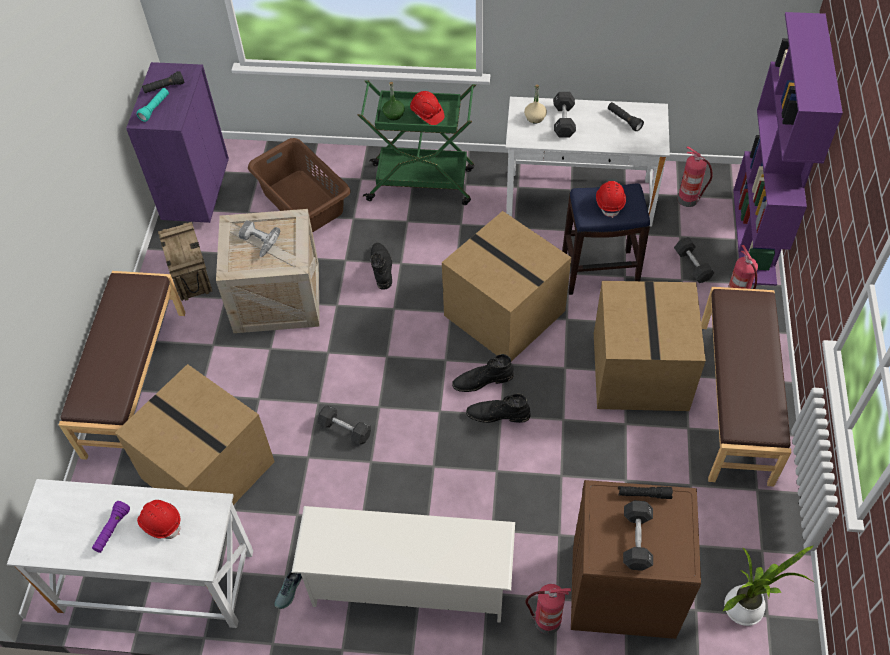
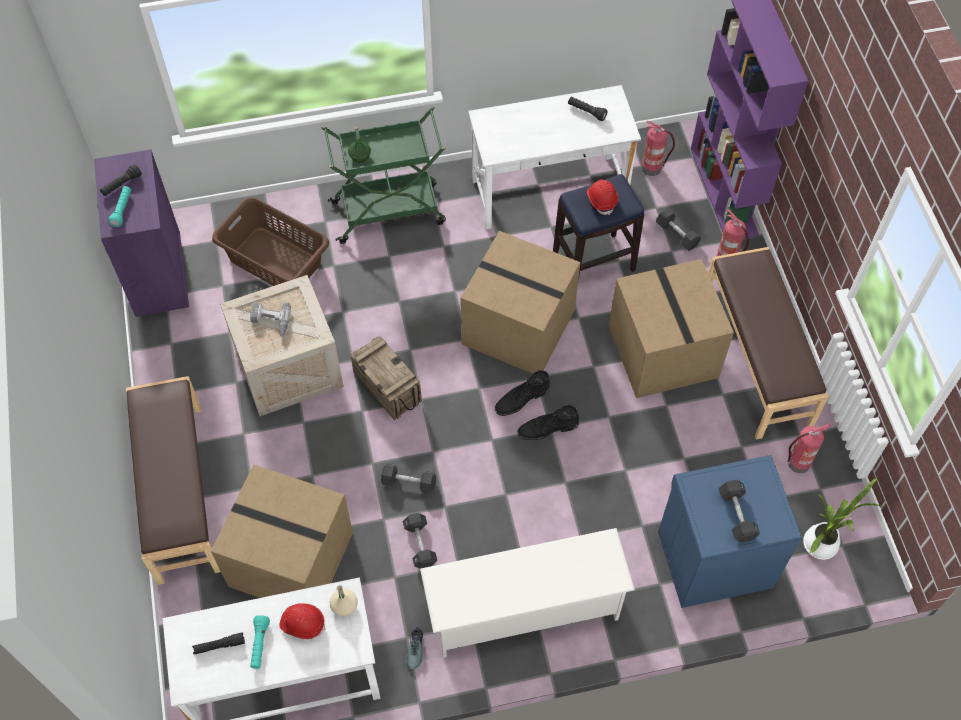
camera: 20 degrees left, 5 degrees up
purple flashlight [92,501,130,553] -> turquoise flashlight [250,615,270,669]
crate [158,222,213,301] -> crate moved to [350,336,422,420]
black boot [371,243,392,289] -> none
red hard hat [410,91,445,125] -> none
beige bottle [524,85,547,124] -> beige bottle moved to [330,585,358,616]
fire extinguisher [526,584,571,634] -> fire extinguisher moved to [788,424,831,473]
black dumbbell [553,92,576,138] -> black dumbbell moved to [403,513,438,569]
brown washing machine [571,480,701,639] -> blue washing machine [658,455,802,608]
black flashlight [618,486,673,499] -> black flashlight moved to [192,632,245,655]

